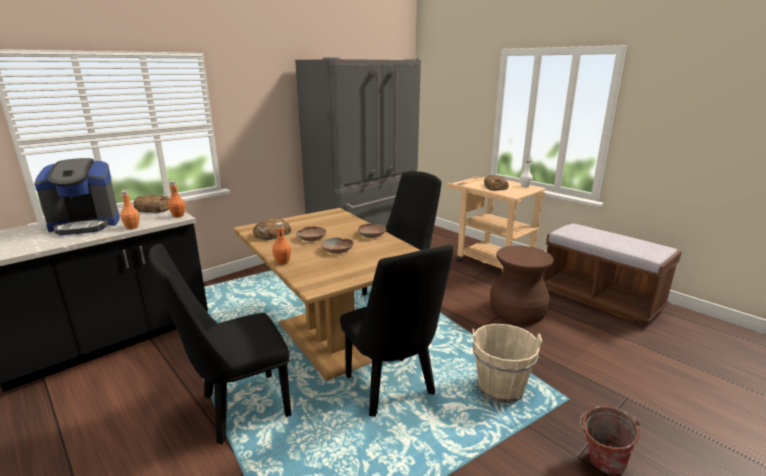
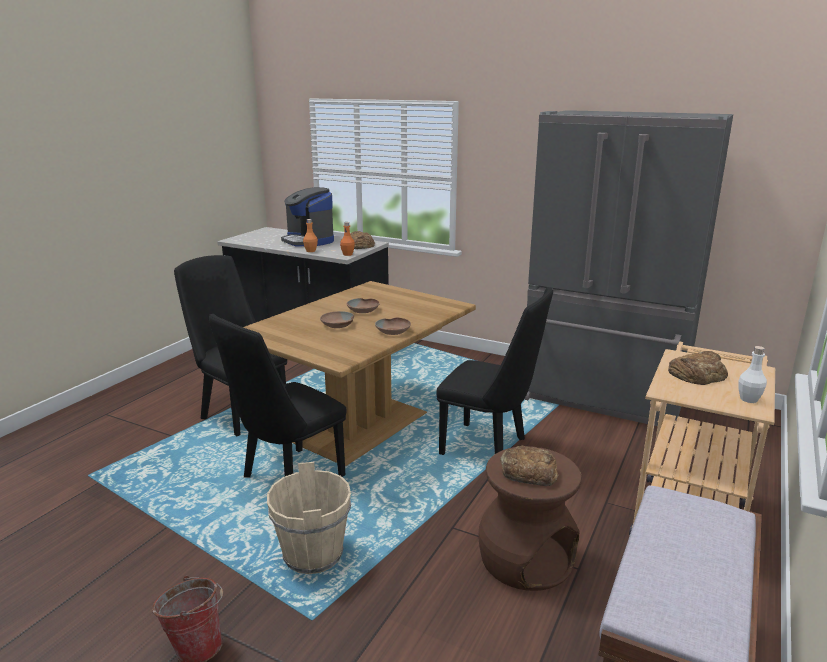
camera: 70 degrees right, 0 degrees up
bread [253,218,291,240] -> bread moved to [500,446,559,486]
orange bottle [272,222,291,265] -> none

